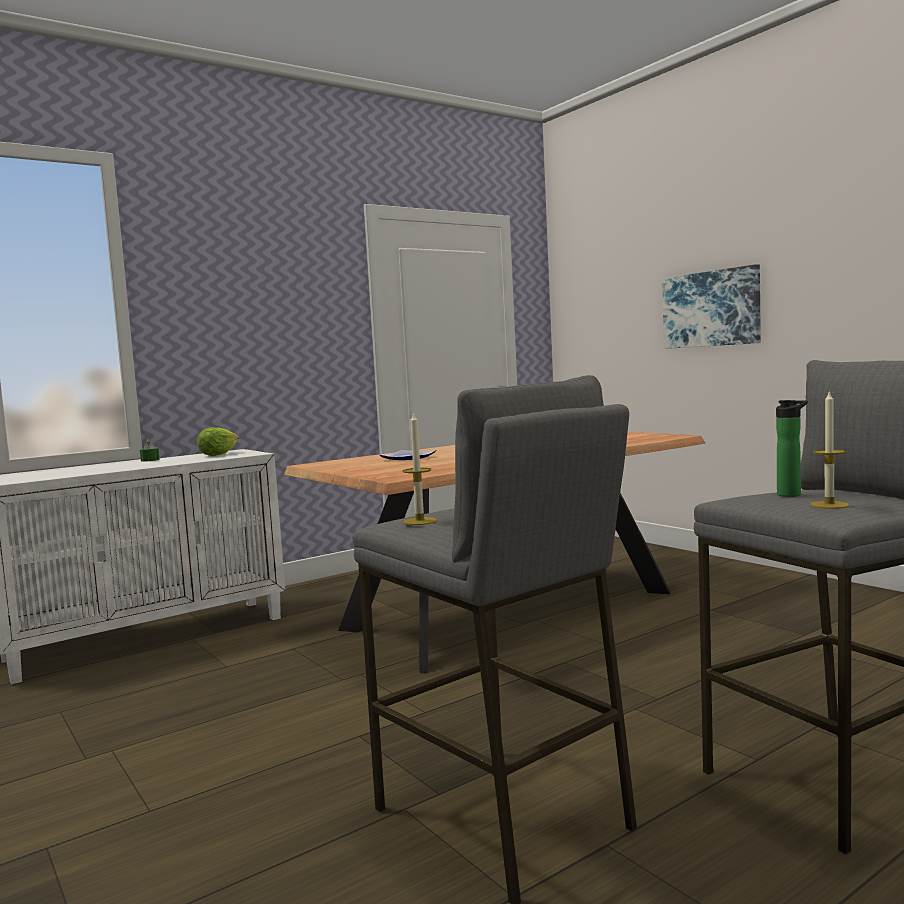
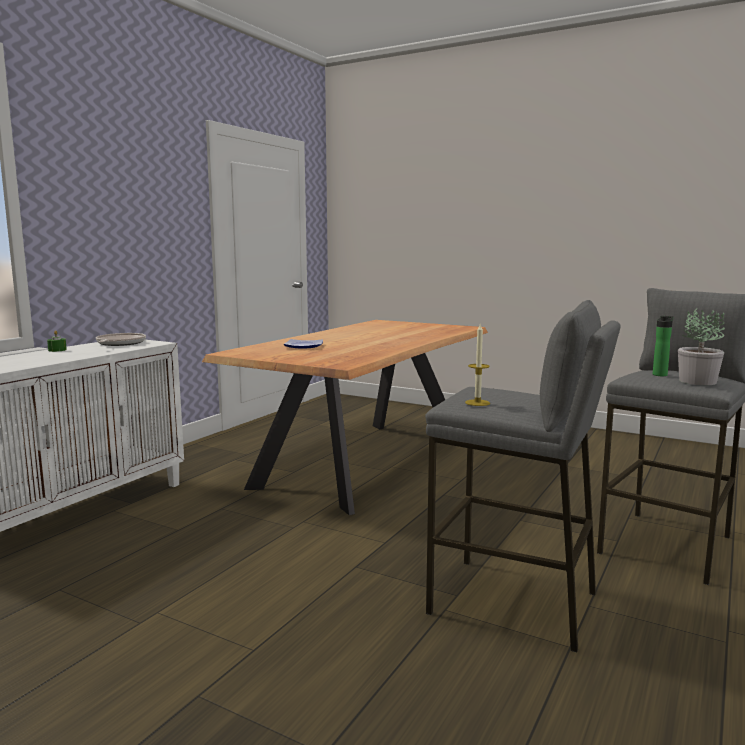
camera: 25 degrees left, 5 degrees up
lettuce [197,427,239,456] -> frying pan [96,333,146,346]
picture [662,264,761,349] -> none
candle [810,391,849,509] -> potted plant [678,308,725,385]

